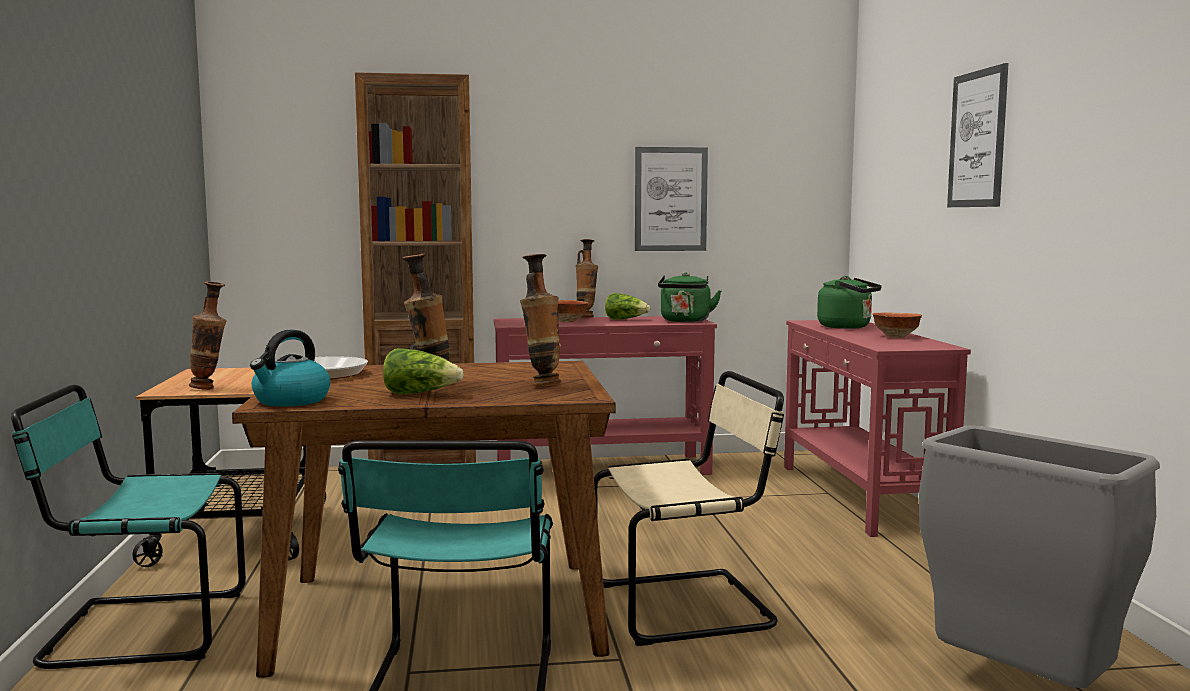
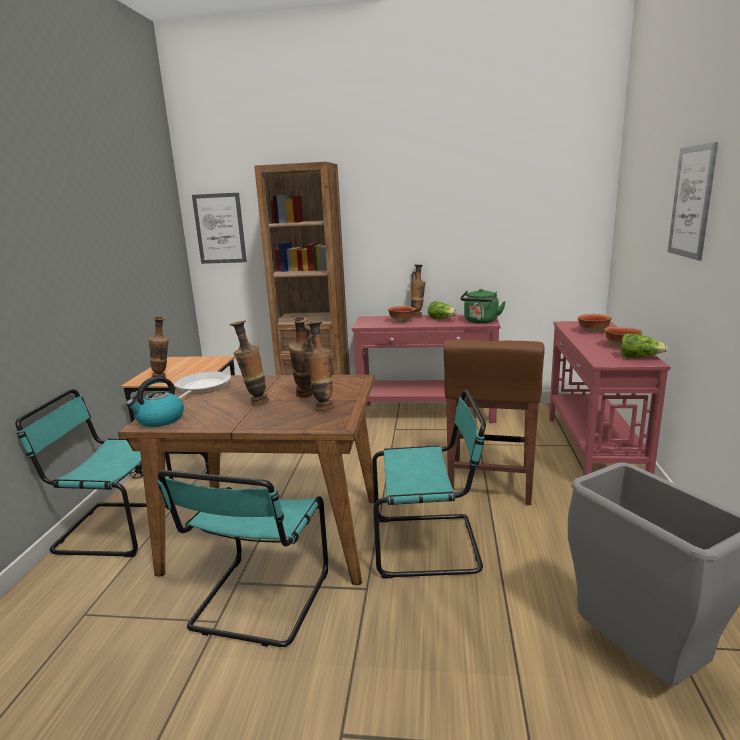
camera: 15 degrees right, 10 degrees up
lettuce [383,348,463,395] -> lettuce moved to [620,333,668,358]
beige chair [594,371,784,646] -> turquoise chair [372,390,486,578]
picture [635,147,708,251] -> picture moved to [192,193,247,264]
green kettle [817,276,882,329] -> bowl [577,314,612,333]
none -> vase [289,316,313,398]
none -> brown stool [443,340,545,505]

